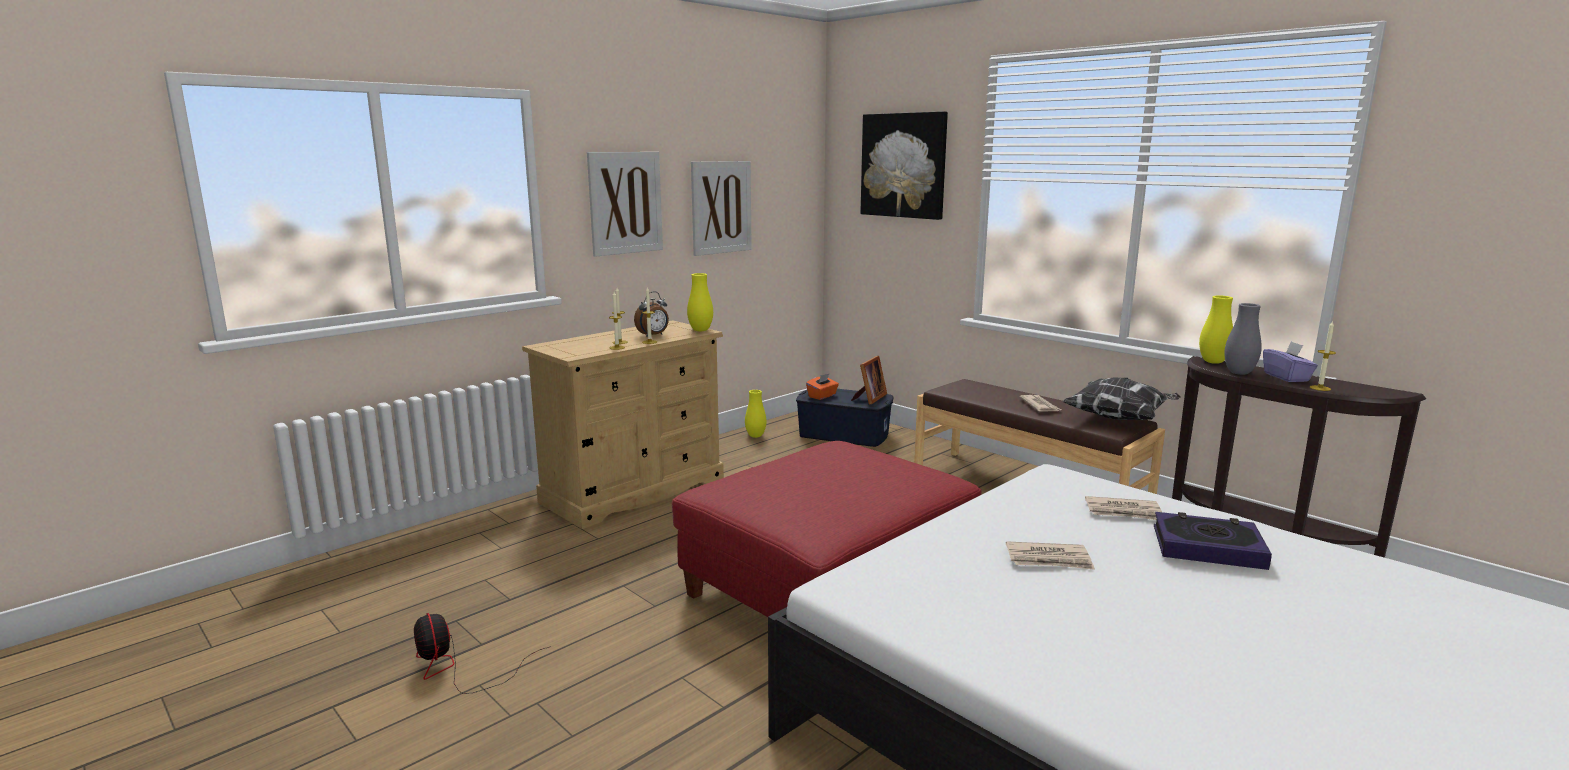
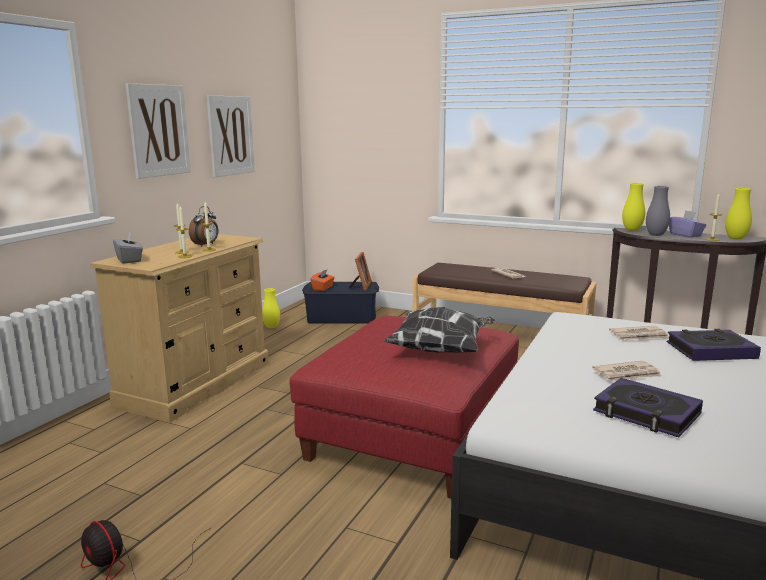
camera: 20 degrees left, 0 degrees up
yellow vase [687,273,713,332] -> yellow vase moved to [725,188,752,240]
picture [860,111,948,220] -> none
pillow [1062,378,1181,420] -> pillow moved to [384,307,495,353]
none -> grey tissue box [113,232,143,264]
none -> book [593,378,703,437]

